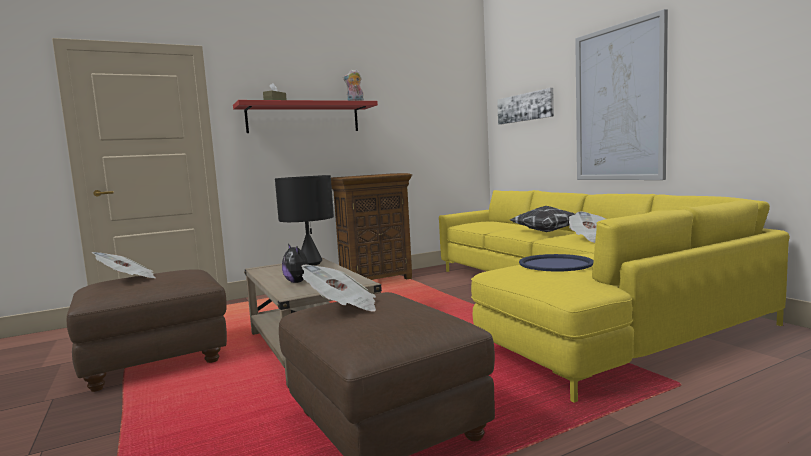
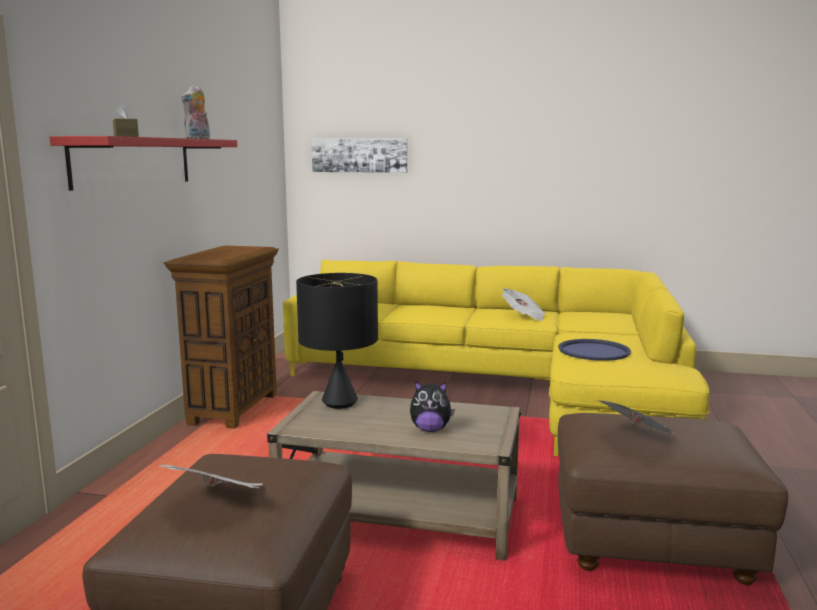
camera: 50 degrees left, 5 degrees up
pillow [510,206,575,232] -> none
picture [575,9,668,180] -> none

